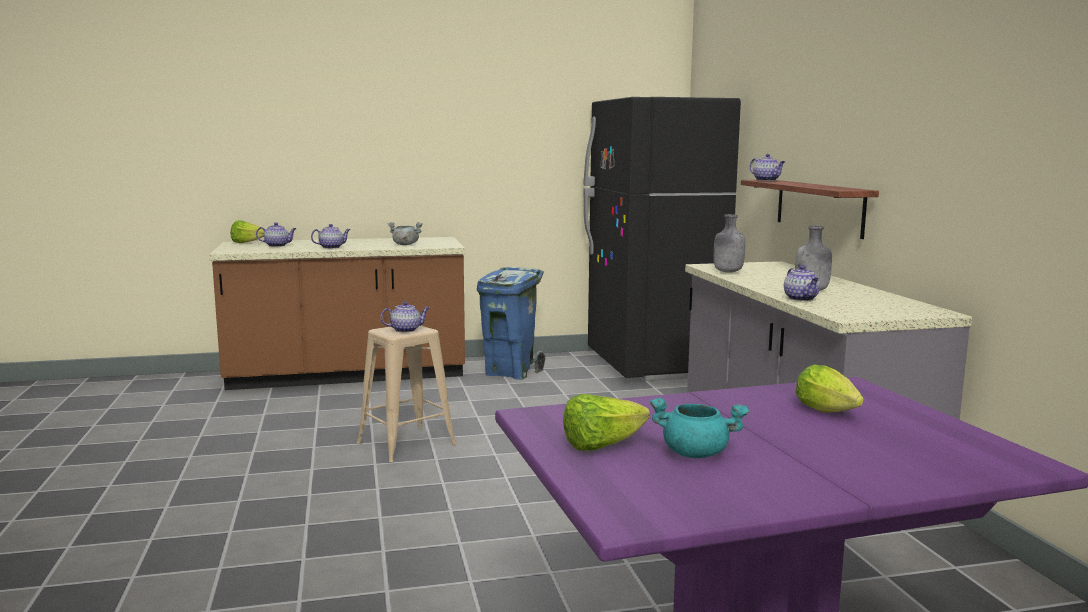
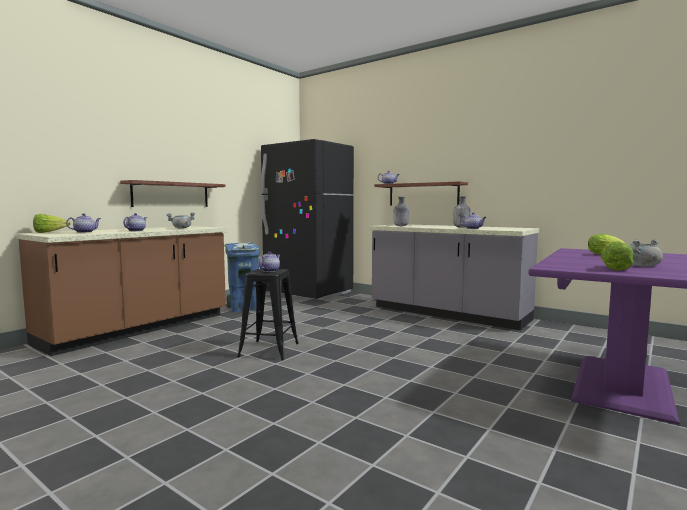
camera: 40 degrees left, 5 degrees down
beige stool [357,325,457,462] -> black stool [237,269,299,360]
turquoise cooking pot [650,398,749,458] -> grey cooking pot [630,239,663,266]
none -> shelf [120,180,226,207]

